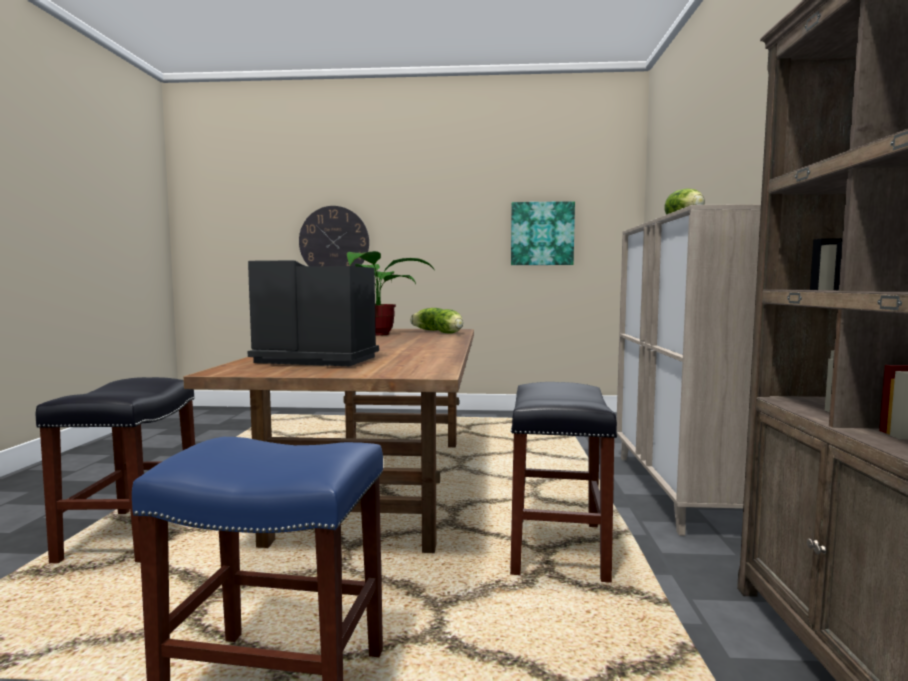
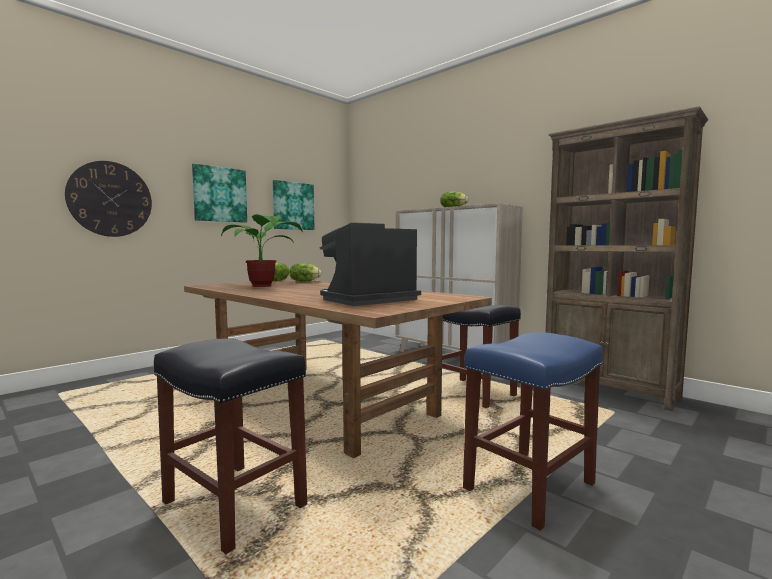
camera: 50 degrees left, 0 degrees up
none -> picture [192,164,247,223]

